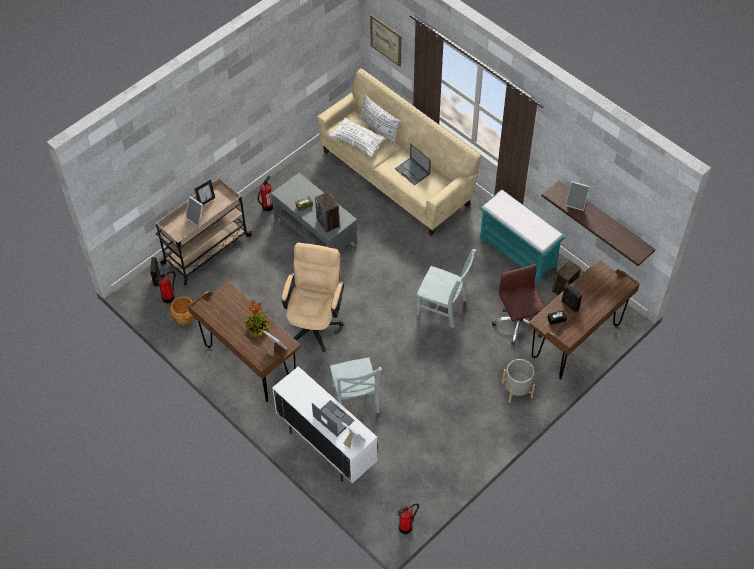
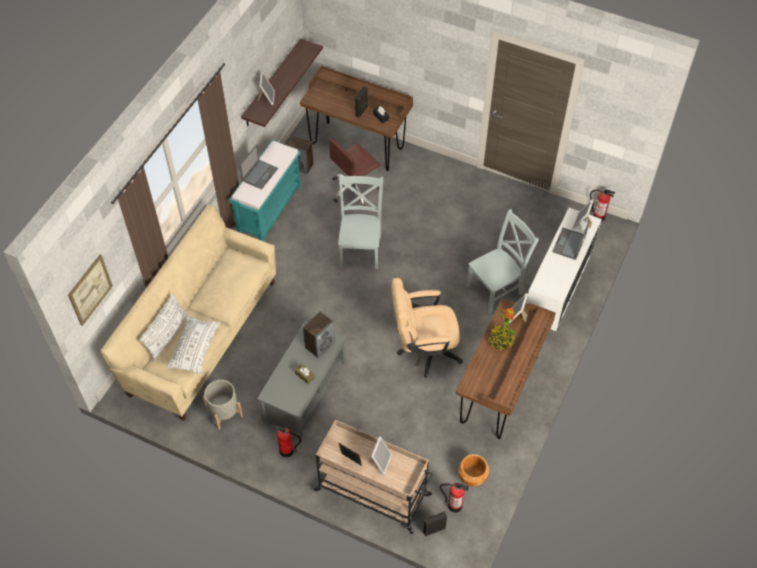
camera: 110 degrees left, 0 degrees up
laptop [395,144,431,185] -> laptop moved to [239,144,278,189]
grey planter [502,359,535,403] -> grey planter moved to [203,380,243,430]

